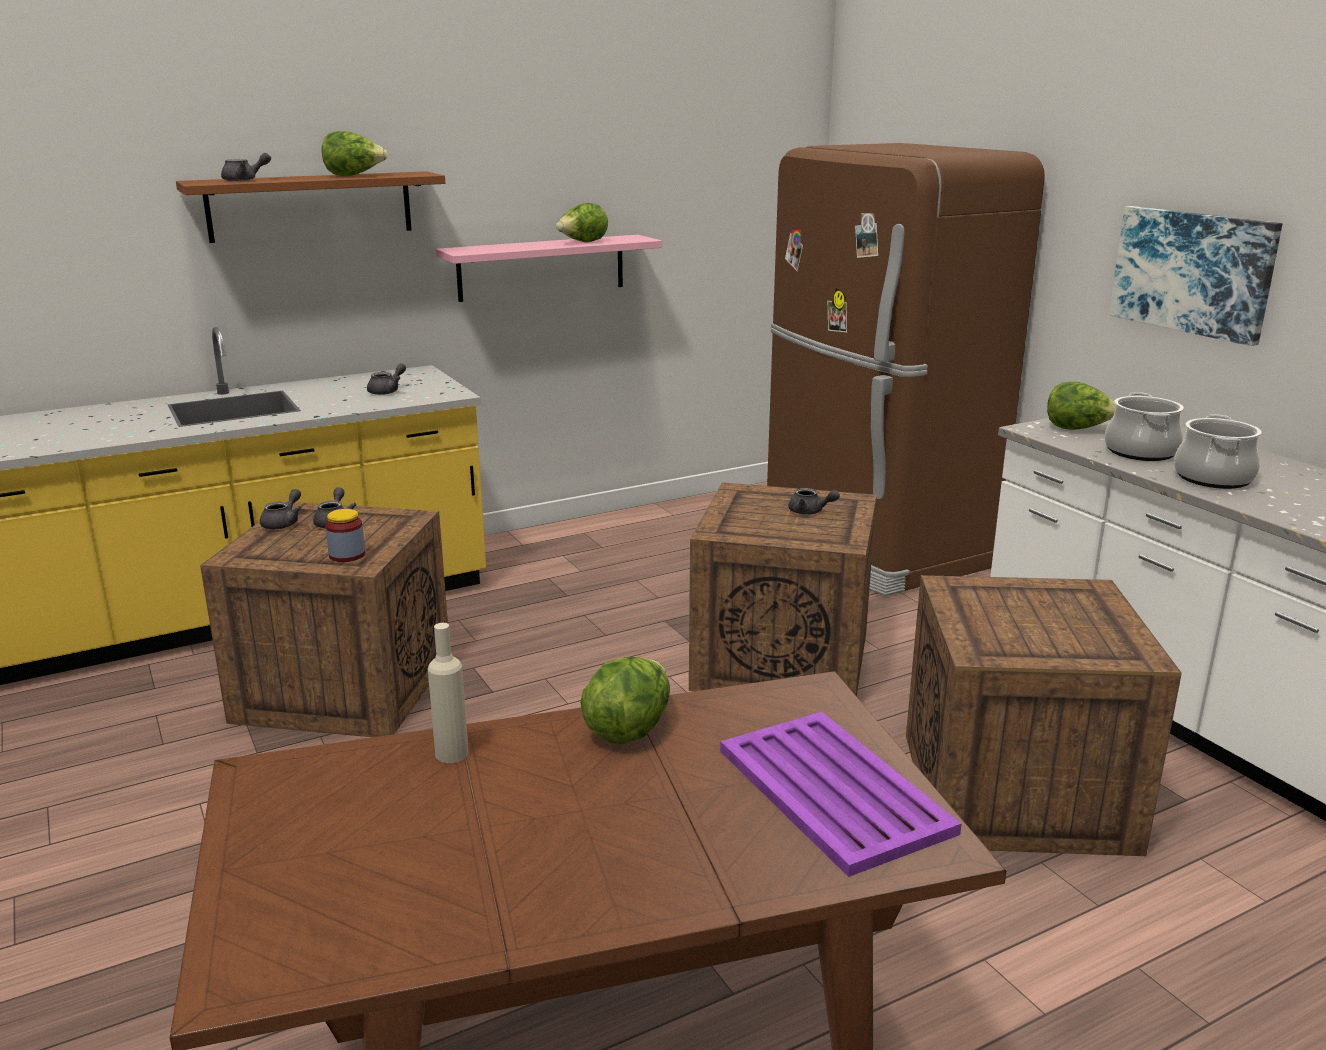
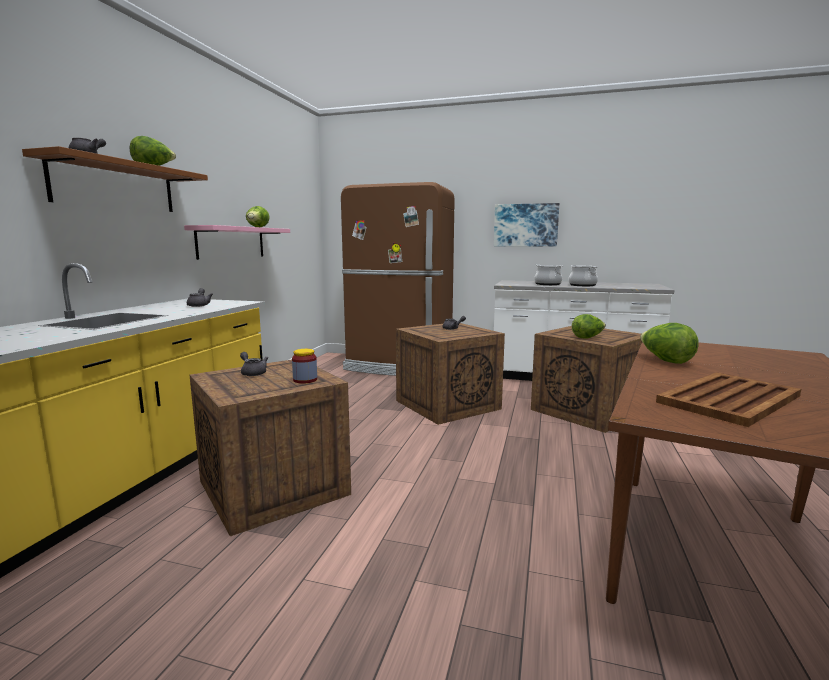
camera: 45 degrees left, 10 degrees down
grey teapot [260,489,301,529] -> none
beige bottle [428,623,469,763] -> none
purple tray [720,712,962,877] -> none
lettuce [1047,382,1116,430] -> lettuce moved to [572,314,606,339]
none -> brown tray [656,372,801,427]

